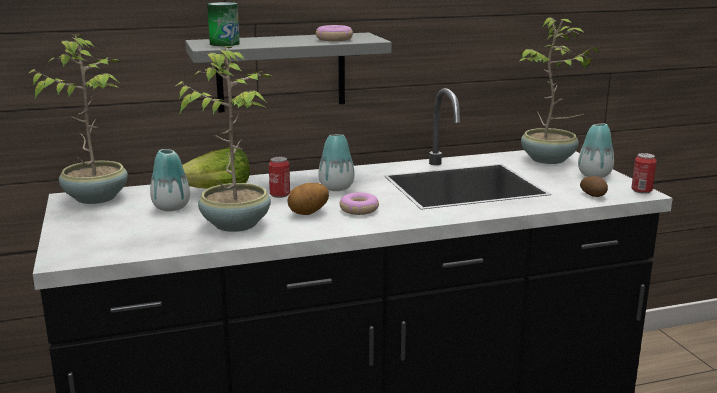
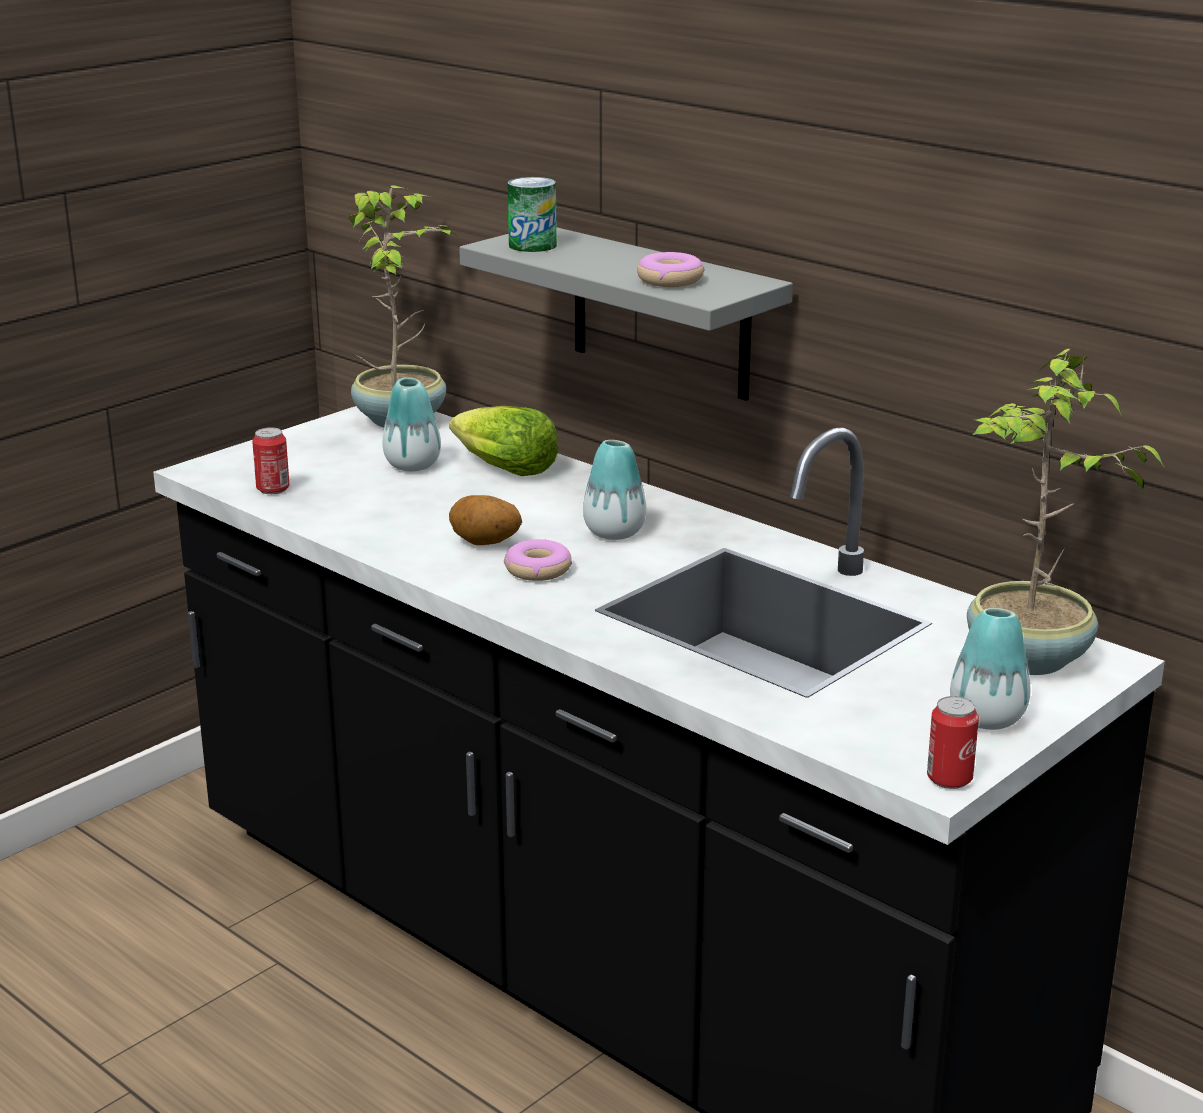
camera: 60 degrees right, 5 degrees up
potted plant [173,46,272,232] -> none
can [269,157,290,198] -> can moved to [252,427,290,494]
potato [580,176,608,197] -> none

